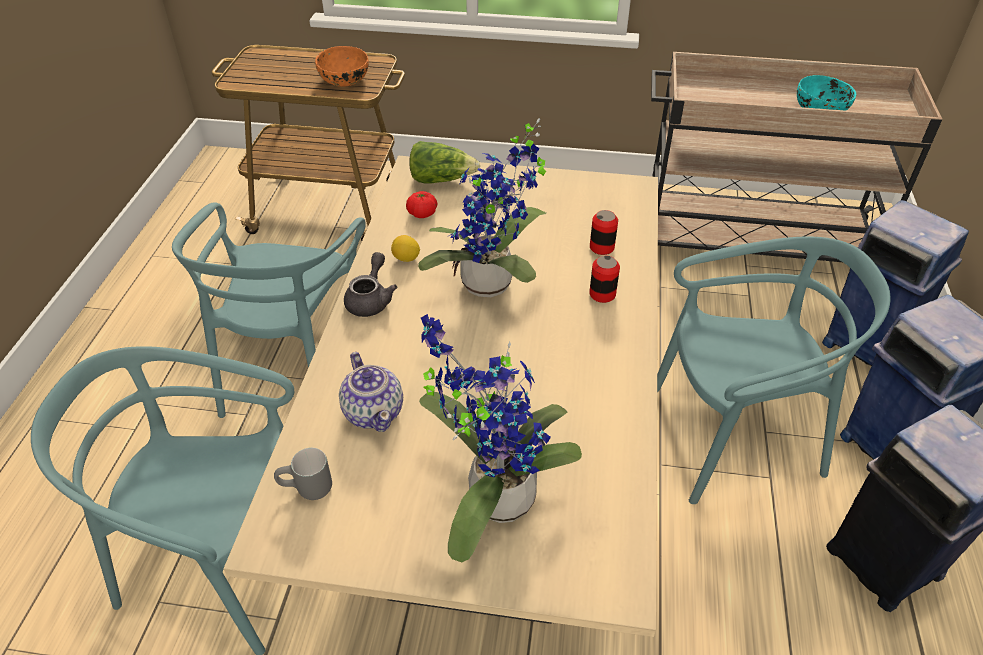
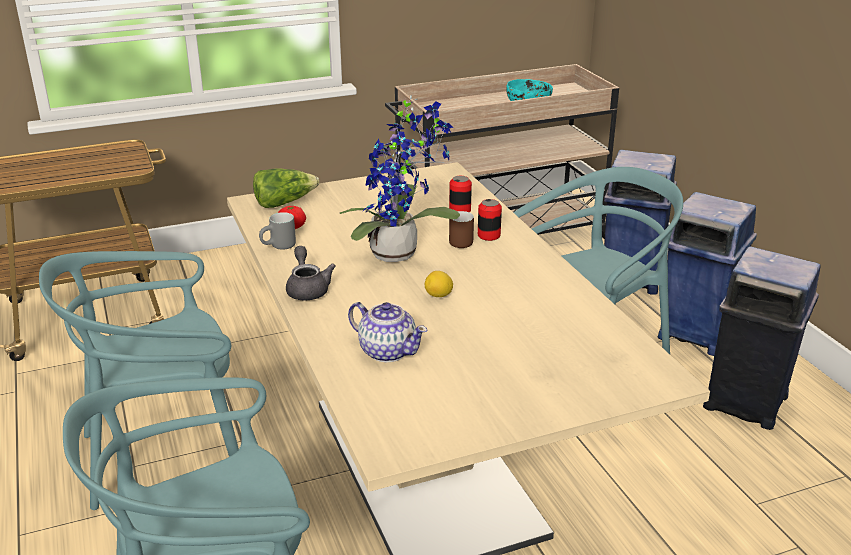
camera: 30 degrees left, 15 degrees down
turquoise chair [172,202,366,418] -> turquoise chair turned 90 degrees clockwise [39,251,239,510]
grey mug [274,448,332,500] -> grey mug moved to [259,212,296,250]
orange bowl [315,46,369,87] -> none
lemon [391,235,420,262] -> lemon moved to [425,271,453,297]
potted plant [419,314,582,562] -> none
none -> brown mug [449,211,474,248]

